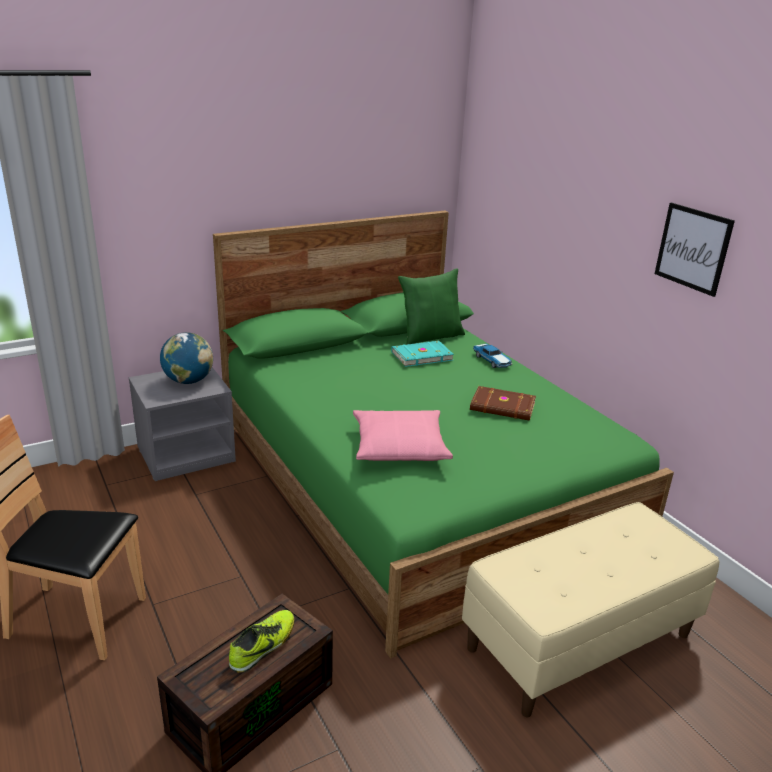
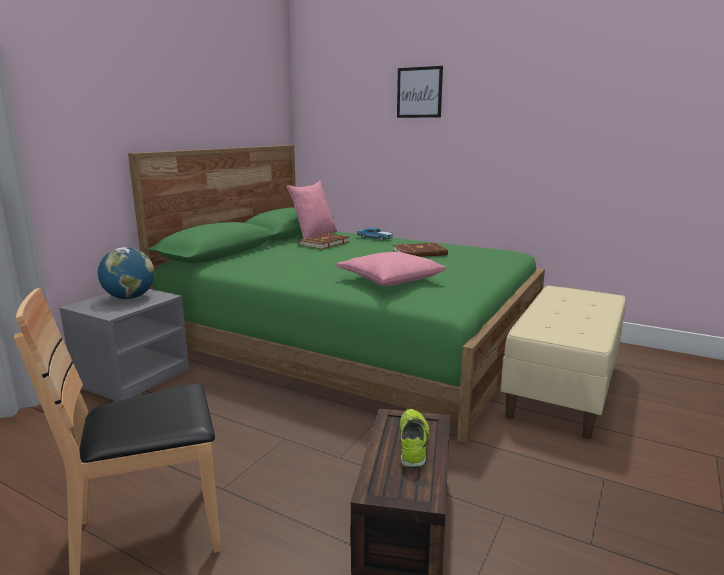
camera: 30 degrees left, 10 degrees down
turquoise book [391,341,454,367] -> brown book [299,233,350,249]
green pillow [398,268,465,345] -> pink pillow [287,181,337,239]
picture [655,202,735,297] -> picture moved to [397,66,443,118]

